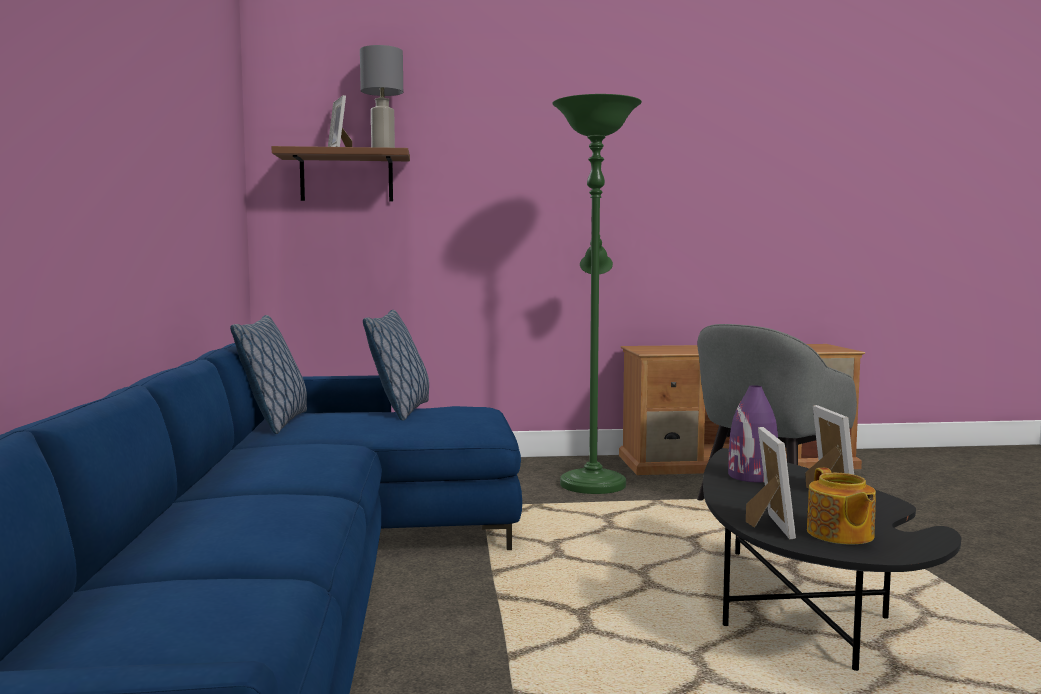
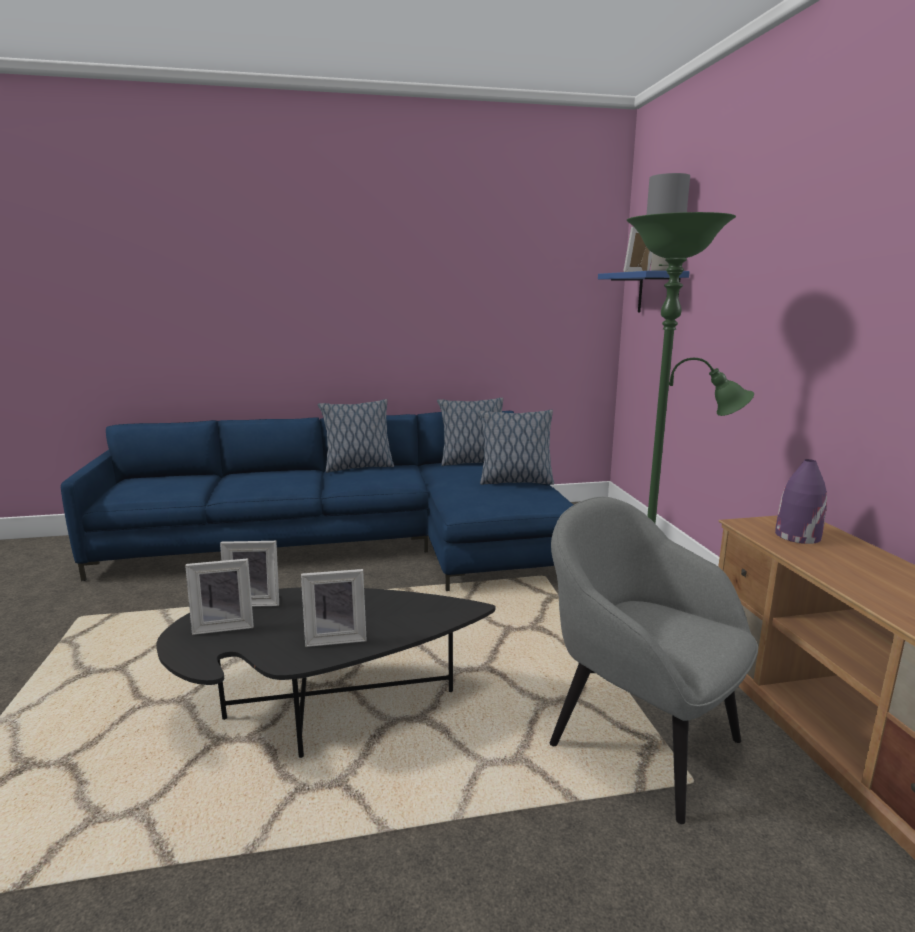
camera: 85 degrees right, 10 degrees up
brown shelf [272,146,410,201] -> blue shelf [598,271,690,312]
purple vase [728,385,778,482] -> purple vase moved to [775,459,827,544]
teapot [807,468,876,544] -> picture frame [185,558,254,635]
none -> pillow [318,399,394,473]

